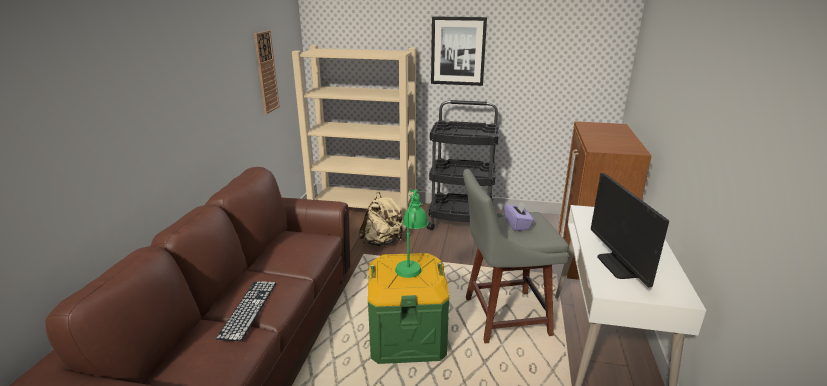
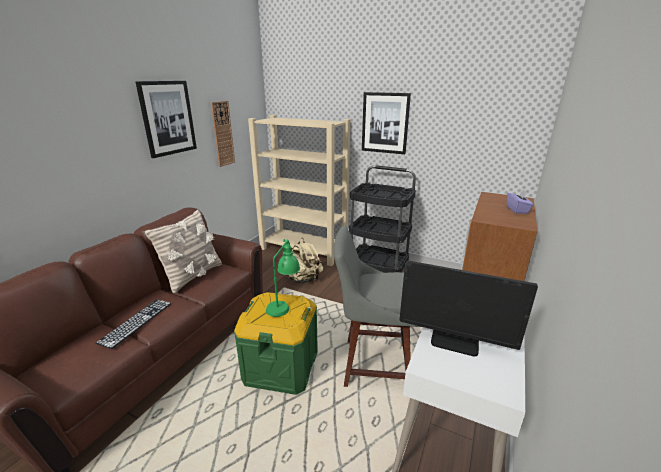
camera: 15 degrees right, 0 degrees up
purple tissue box [504,201,534,231] -> purple tissue box moved to [507,190,534,214]
monitor [591,173,669,287] -> monitor turned 75 degrees counterclockwise [399,260,538,357]
none -> picture [135,81,197,158]
none -> beige pillow [145,210,222,293]

